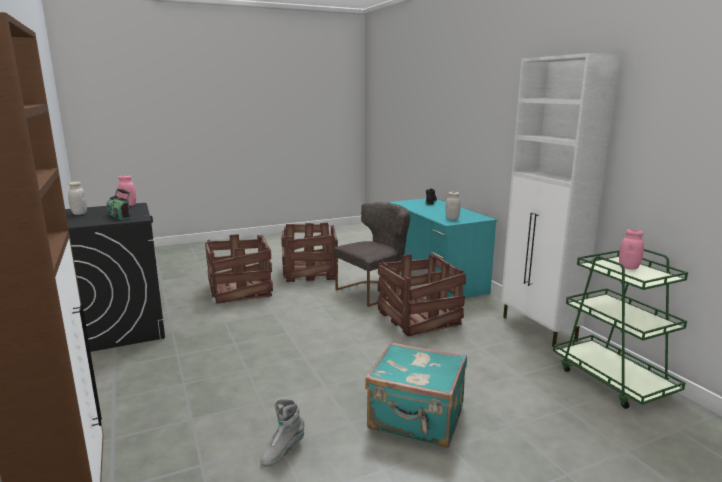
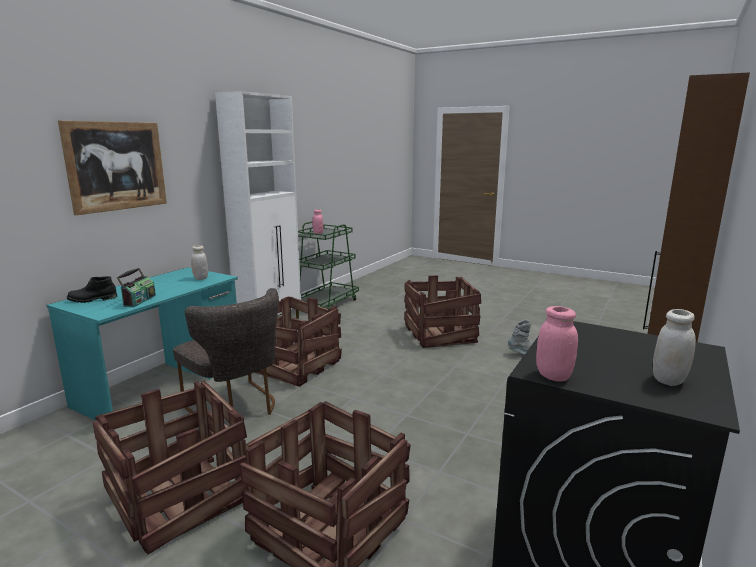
camera: 125 degrees left, 0 degrees up
radio [107,188,131,220] -> radio moved to [117,268,156,307]
grey chair [334,202,410,307] -> grey chair turned 150 degrees counterclockwise [173,288,279,427]
turquoise suitcase [365,342,467,447] -> crate [404,275,481,348]
none -> picture [58,120,167,215]

